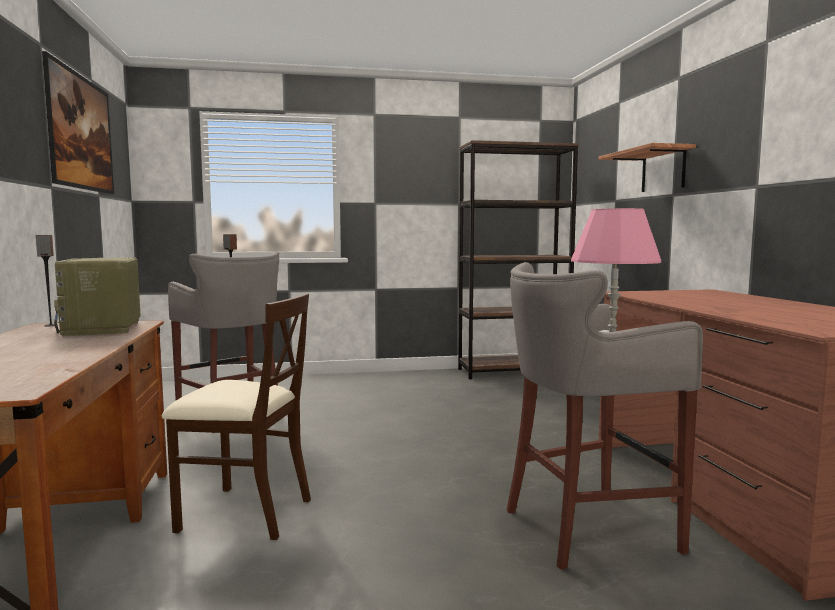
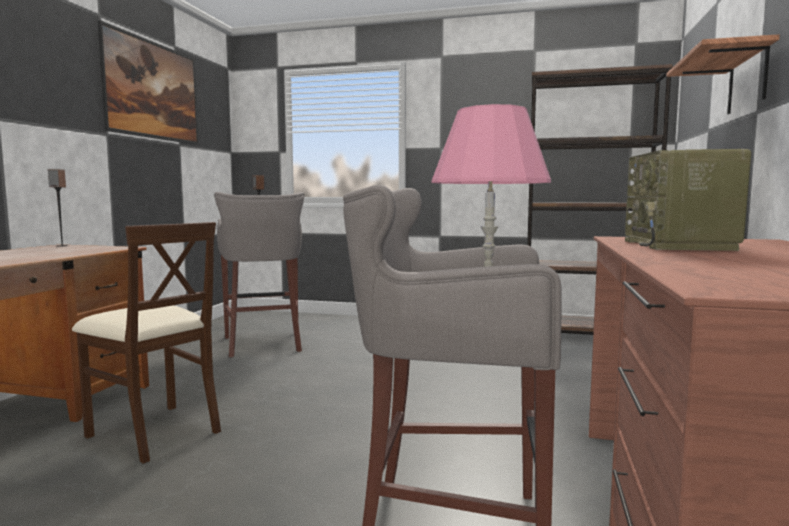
camera: 25 degrees right, 0 degrees up
radio [54,257,141,336] -> radio moved to [625,149,751,251]

